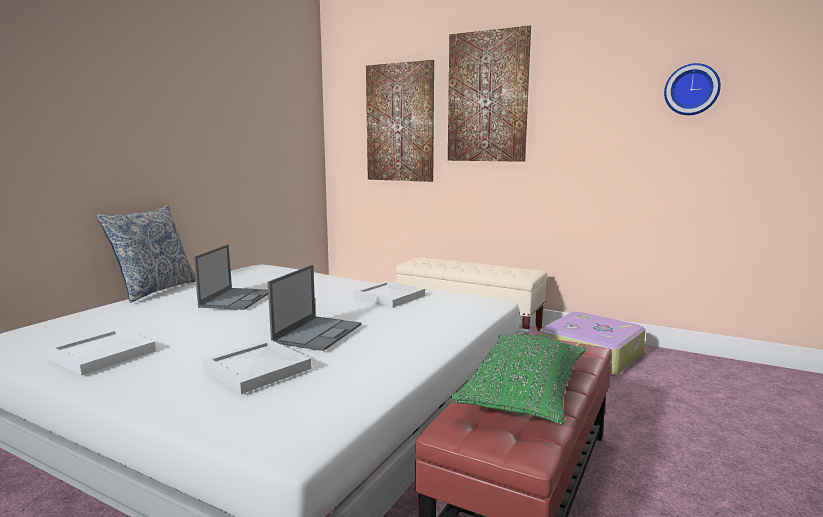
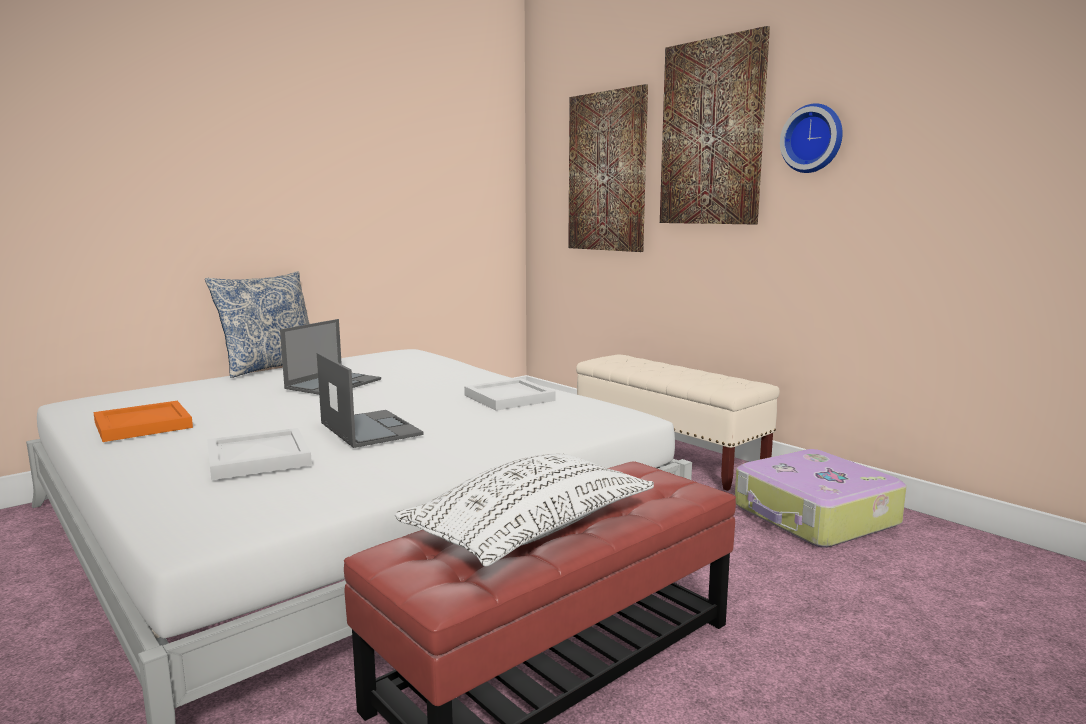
camera: 20 degrees right, 0 degrees up
white tray [45,328,156,376] -> orange tray [93,401,193,442]
laptop [268,265,361,351] -> laptop turned 75 degrees counterclockwise [317,353,424,448]
green pillow [451,334,586,425] -> white pillow [395,453,654,567]
wall clock [664,63,721,115] -> wall clock moved to [780,103,843,173]

